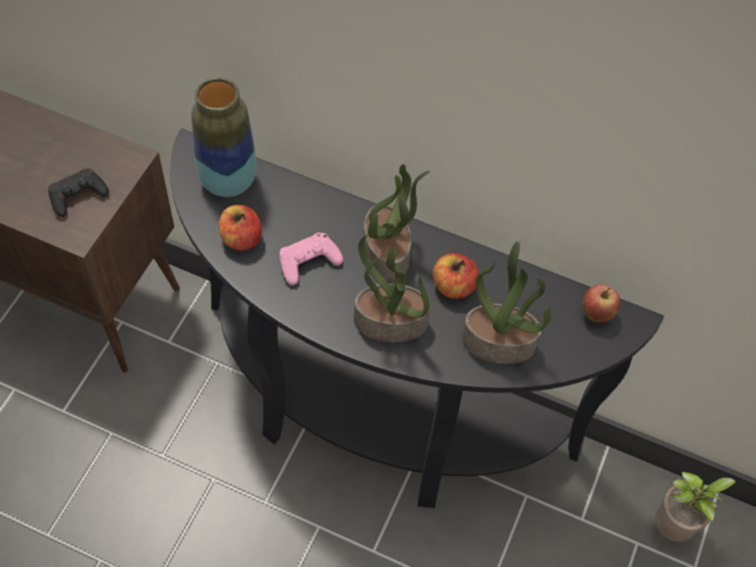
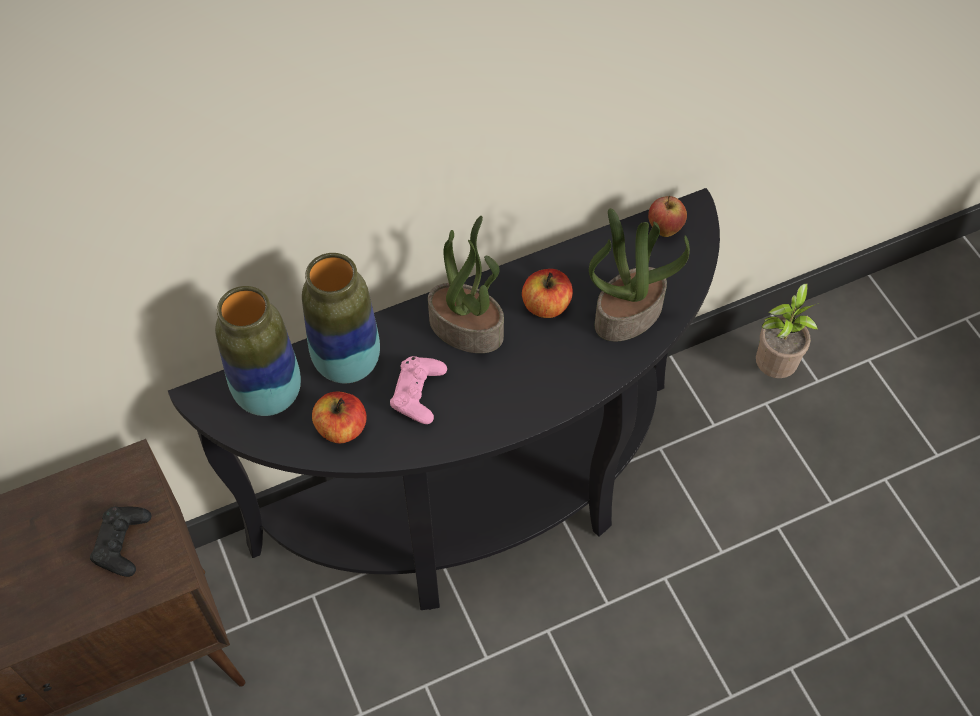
camera: 45 degrees left, 0 degrees up
potted plant [354,235,431,342] -> none
none -> vase [302,253,380,383]

